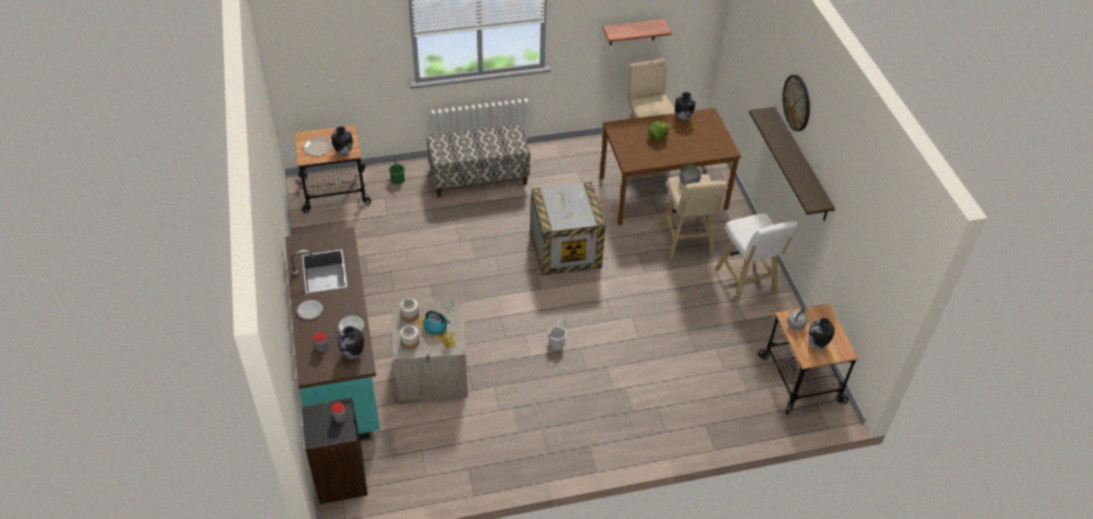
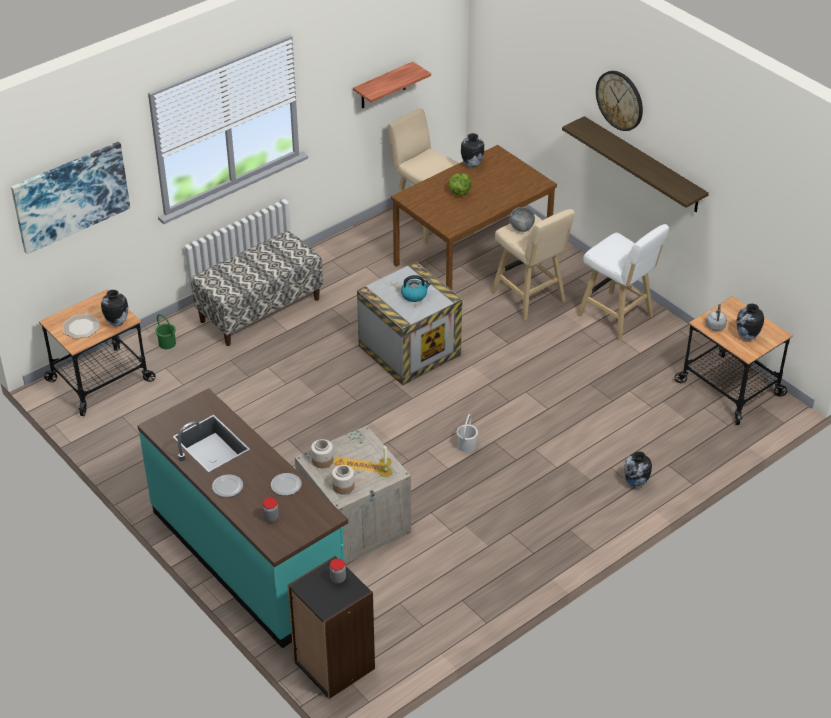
camera: 25 degrees left, 5 degrees down
vase [337,326,364,359] -> vase moved to [624,451,652,488]
kettle [423,311,450,335] -> kettle moved to [401,275,431,302]
none -> picture [11,142,130,254]

